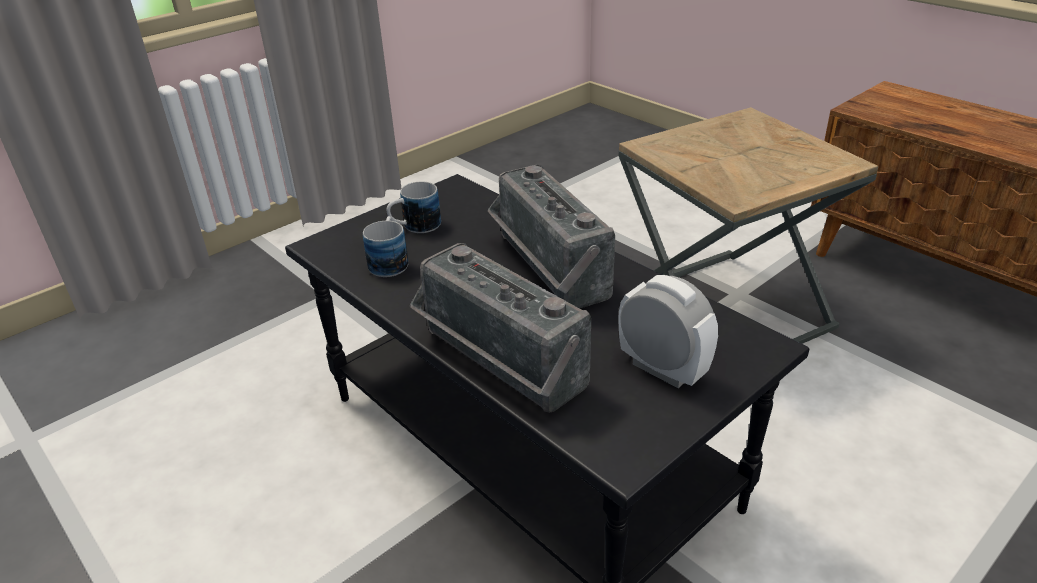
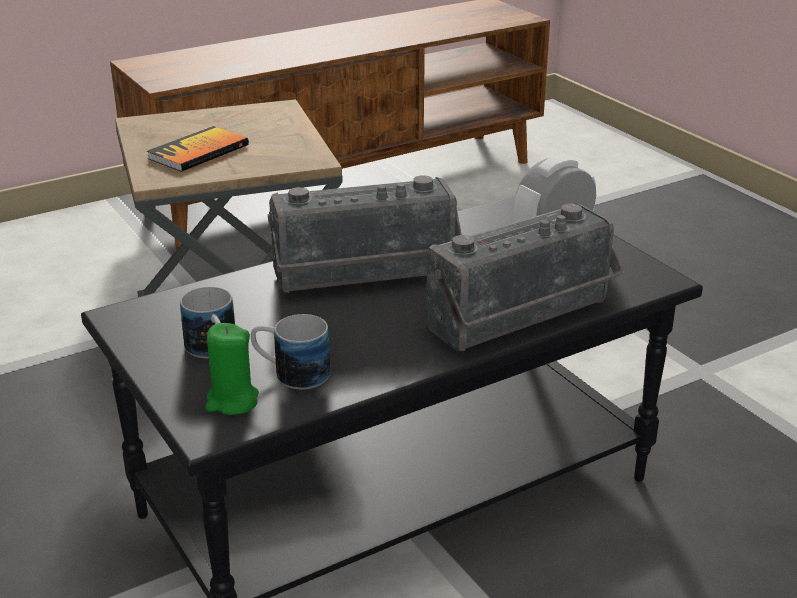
camera: 80 degrees left, 5 degrees down
none -> book [146,126,249,172]
none -> green candle [205,323,259,415]

